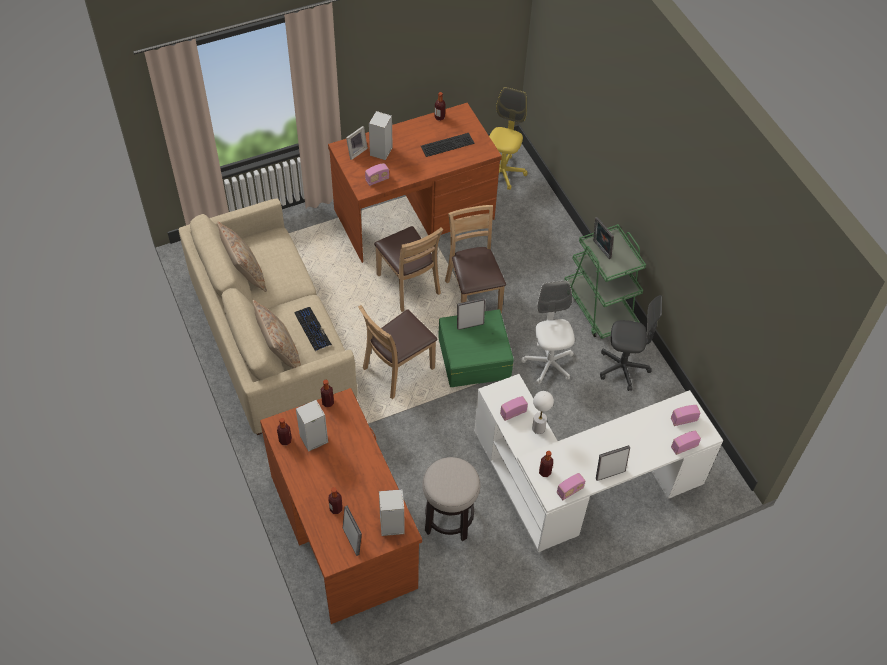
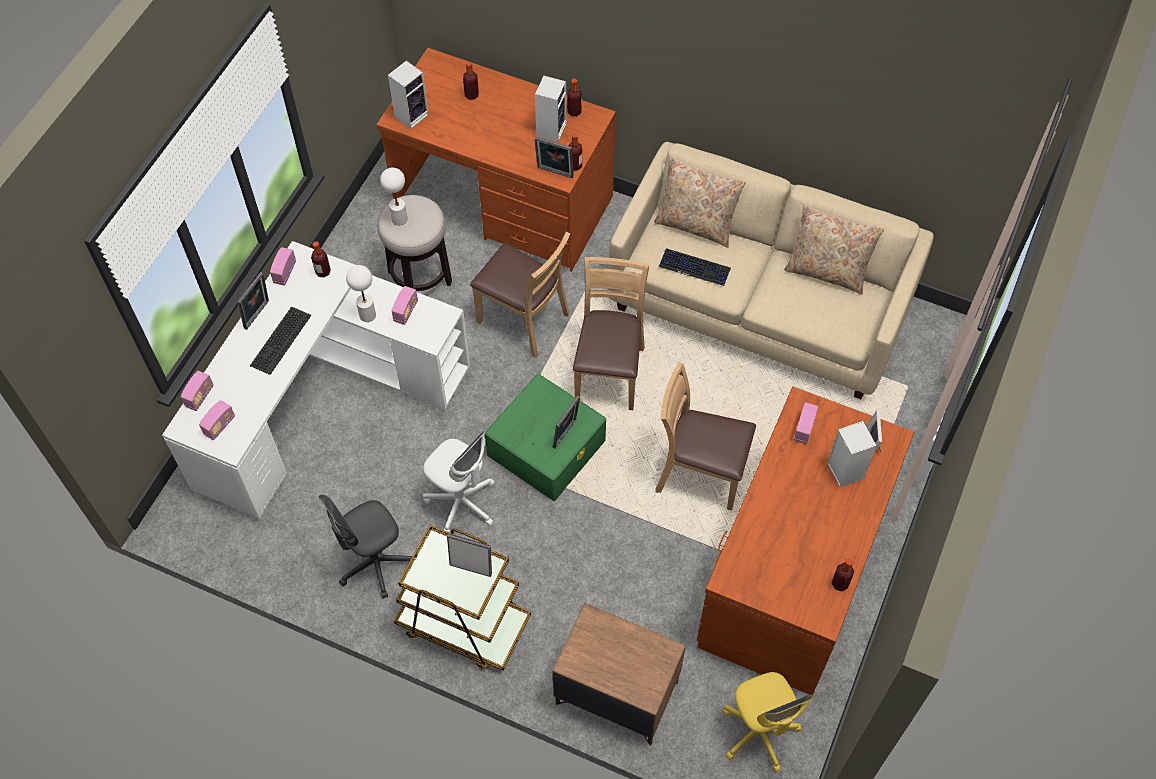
camera: 140 degrees right, 5 degrees up
picture frame [343,506,362,556] -> picture frame moved to [535,137,574,178]
keyboard [421,133,475,157] -> keyboard moved to [250,306,311,375]
brown chair [445,205,506,314] -> brown chair moved to [470,232,570,358]
green cart [564,224,646,339] -> brown cart [394,525,531,671]
none -> white table lamp [380,168,408,226]
none -> brown nightstand [552,603,686,746]

